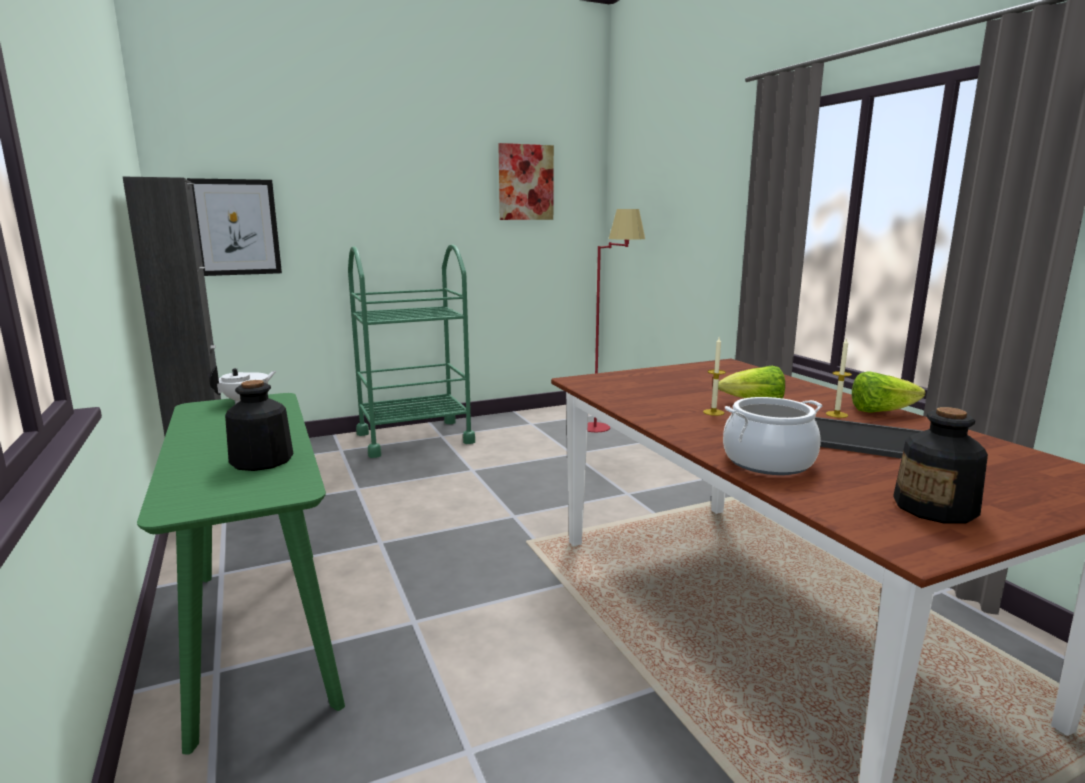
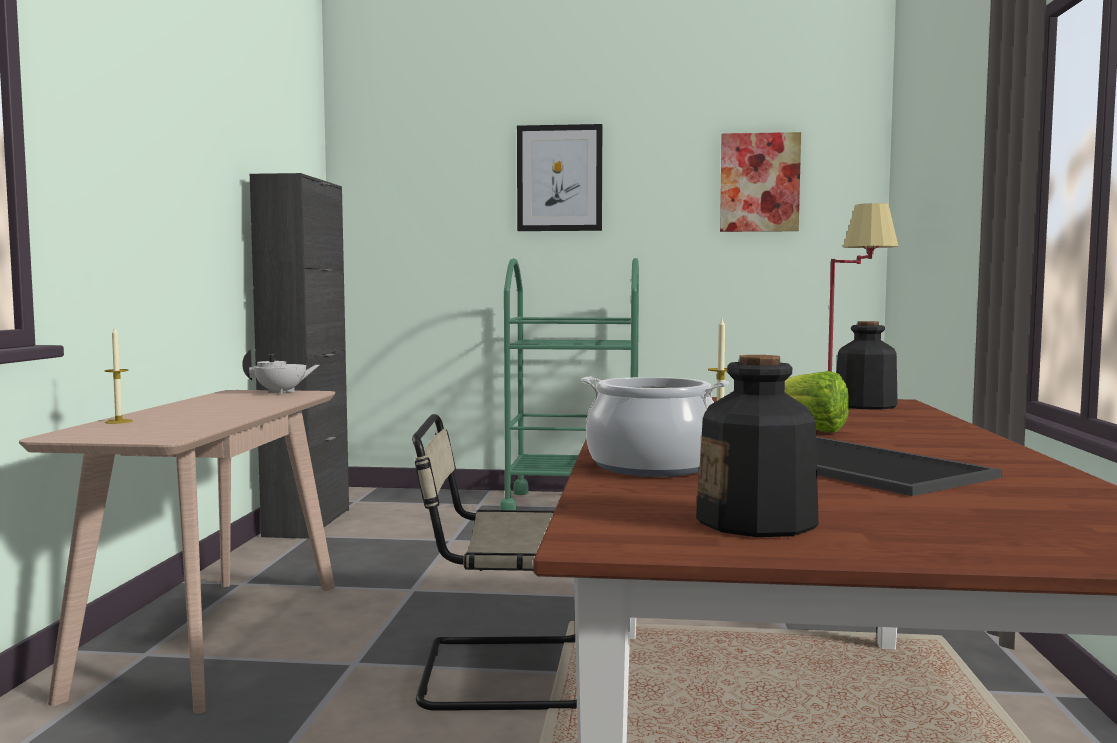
camera: 30 degrees right, 10 degrees down
green console table [137,393,345,755] -> beige console table [19,390,335,714]
picture [187,178,282,276] -> picture moved to [517,124,602,231]
bottle [225,380,294,471] -> bottle moved to [836,321,898,410]
candle [826,338,852,418] -> candle moved to [105,326,133,424]
lettuce [852,371,926,413] -> none
none -> beige chair [412,414,577,711]

